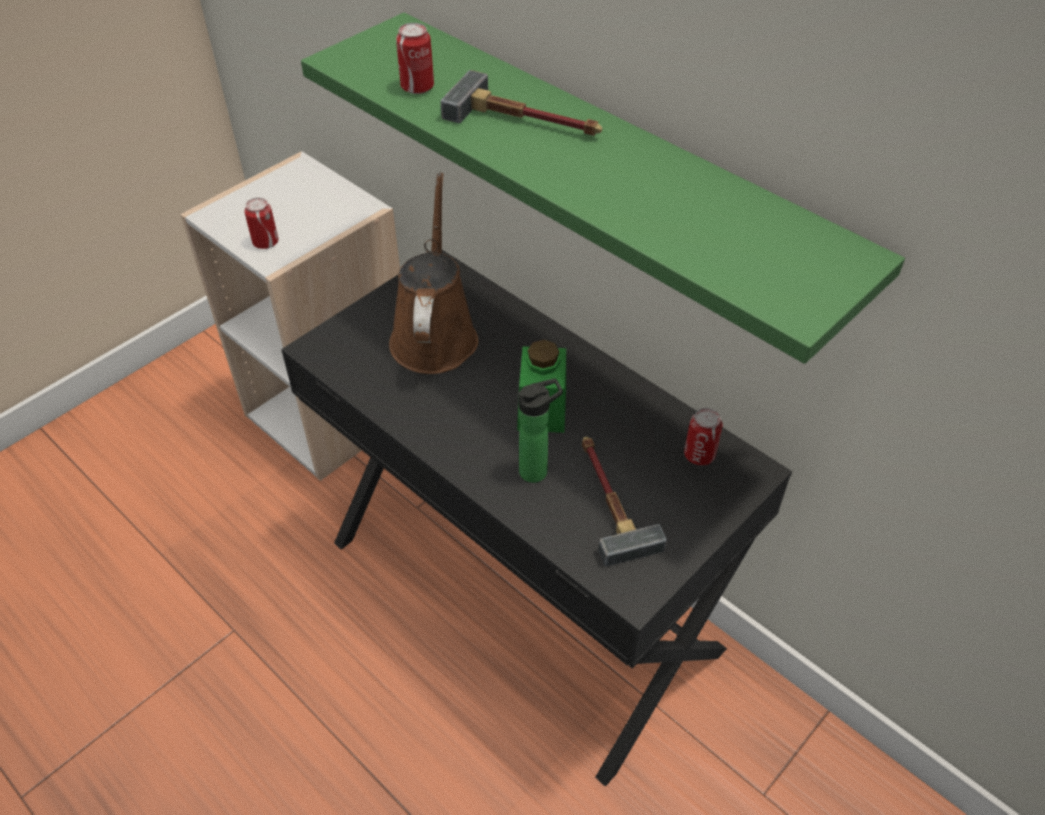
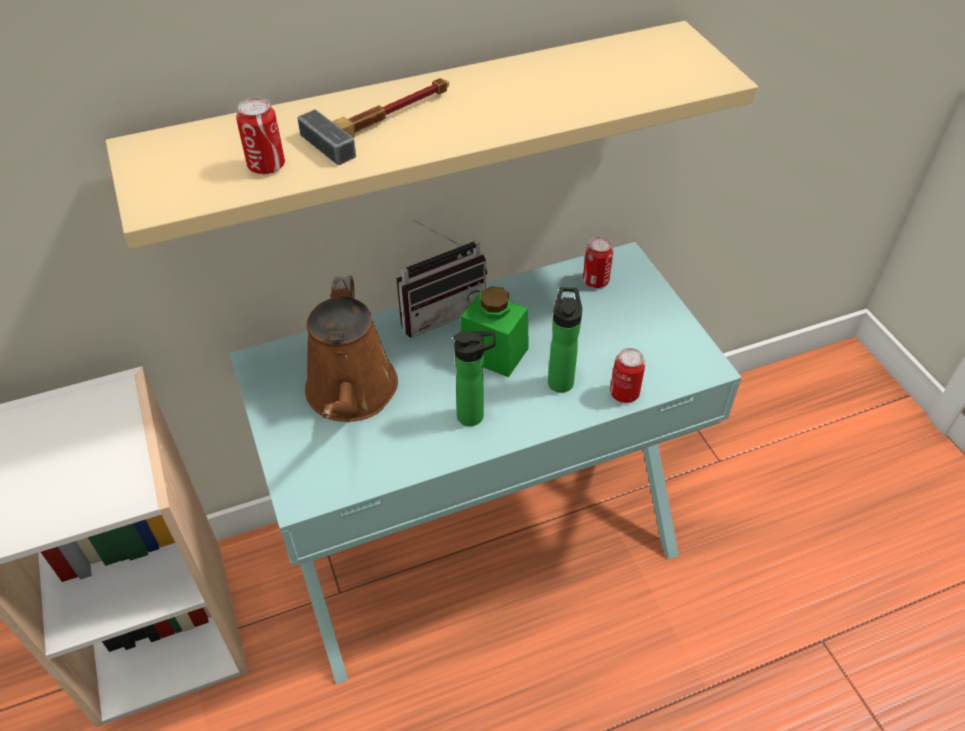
camera: 65 degrees left, 0 degrees up
can [244,198,278,249] -> can moved to [610,348,645,403]
black desk [281,250,792,787] -> turquoise desk [230,242,742,685]
green shelf [301,13,905,364] -> beige shelf [106,21,758,249]
brown watering can [389,173,478,374] -> brown watering can turned 120 degrees counterclockwise [305,276,398,422]
hammer [582,437,667,566] -> none
none -> radio [396,220,487,338]
none -> bottle [453,331,495,426]

